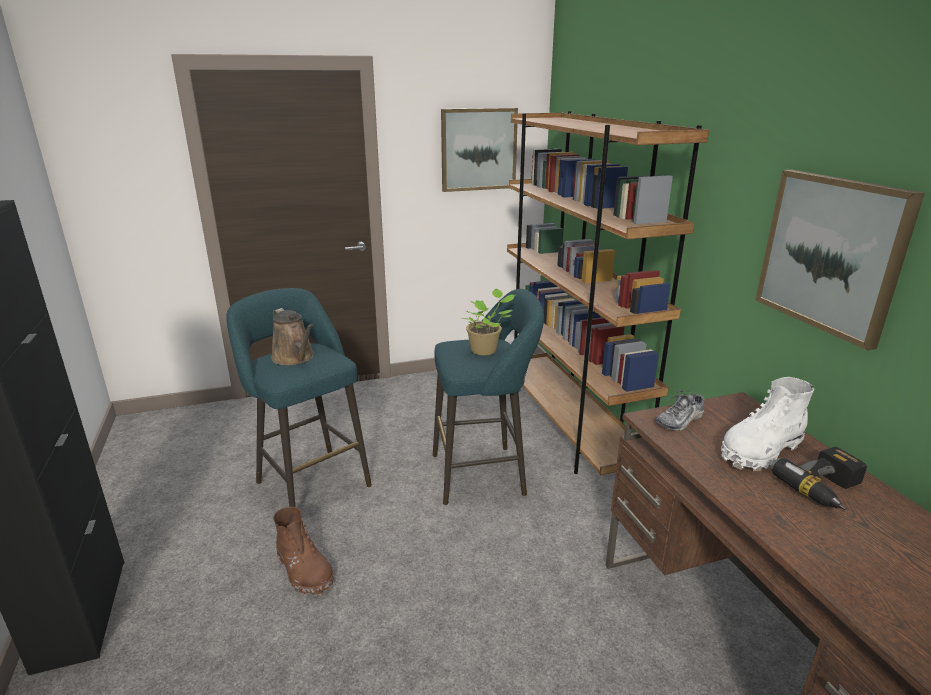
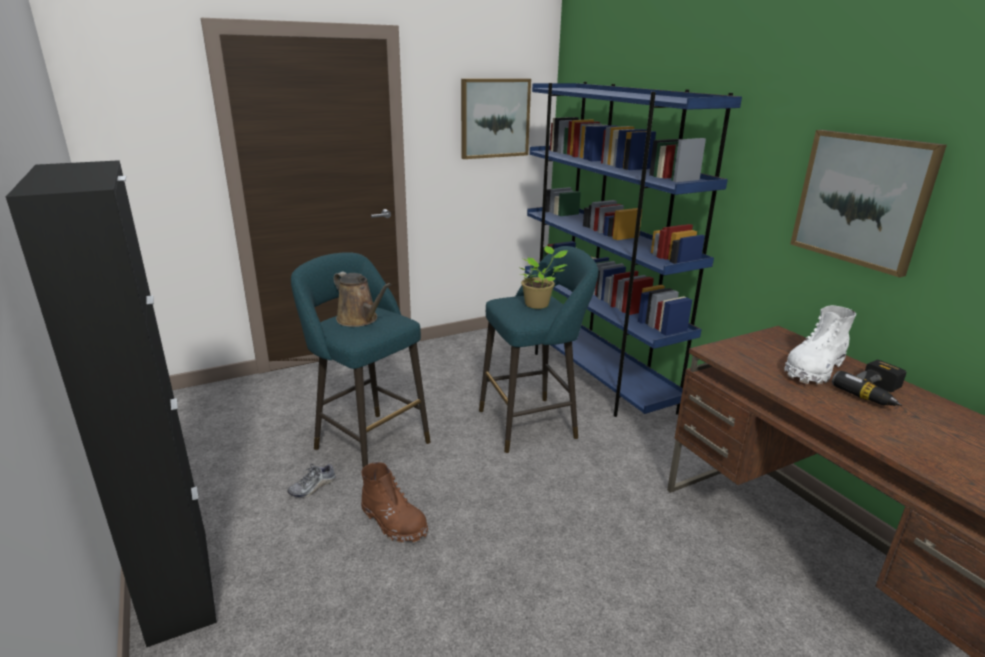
camera: 10 degrees left, 0 degrees up
brown bookcase [507,111,709,475] -> blue bookcase [525,82,742,417]
shoe [655,390,704,431] -> shoe moved to [287,463,336,498]

